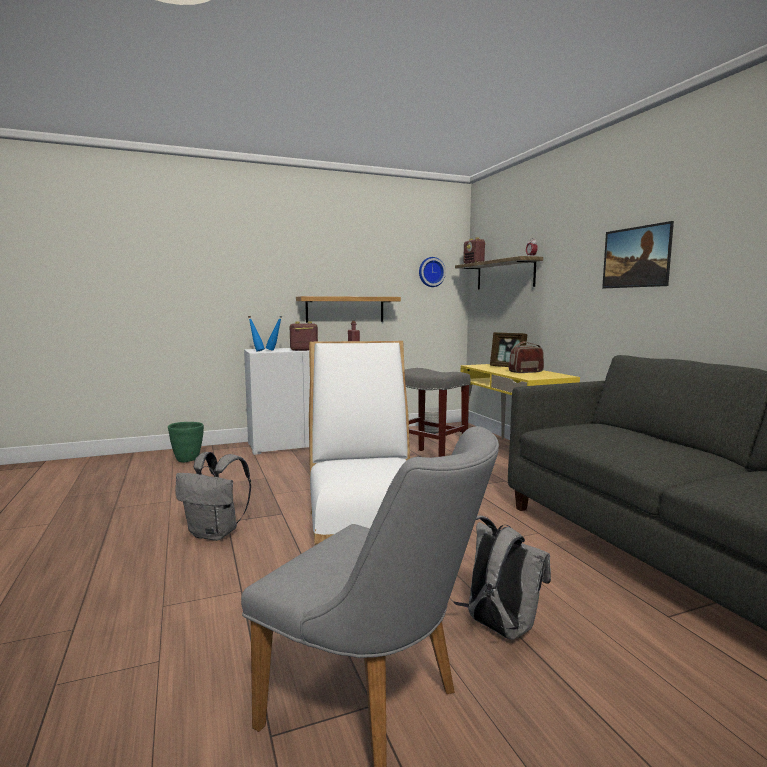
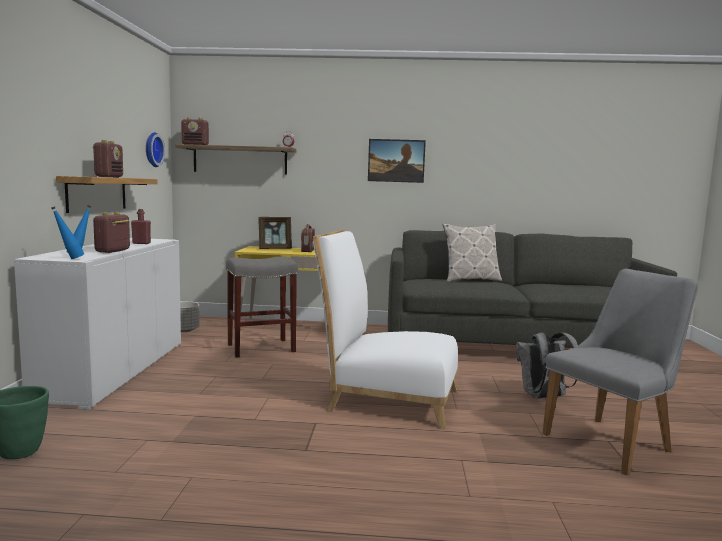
camera: 65 degrees left, 0 degrees up
grey backpack [176,452,251,541] -> none
none -> radio [93,140,123,178]
none -> pillow [442,224,502,282]

